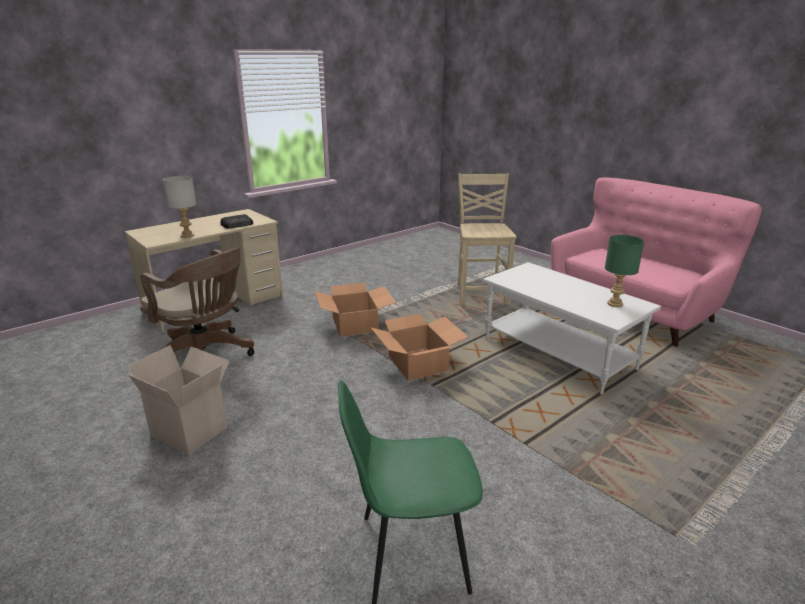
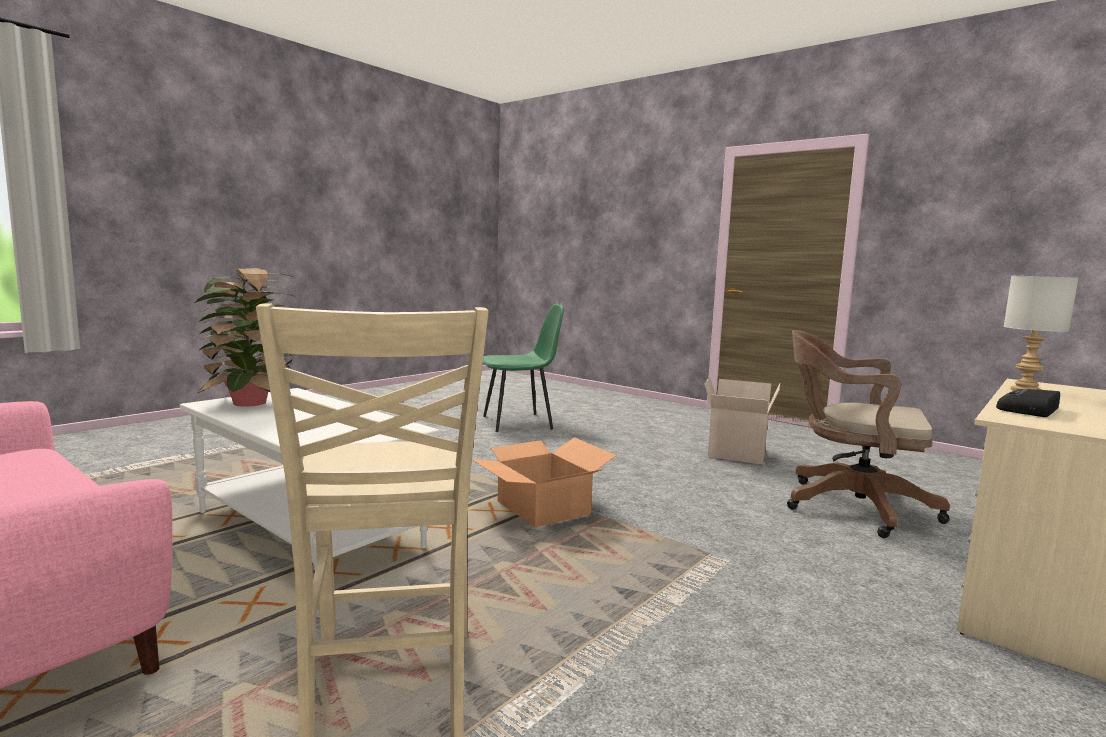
camera: 170 degrees right, 15 degrees down
cardboard box [315,282,396,337] -> none
green table lamp [605,235,644,307] -> potted plant [195,268,295,407]

